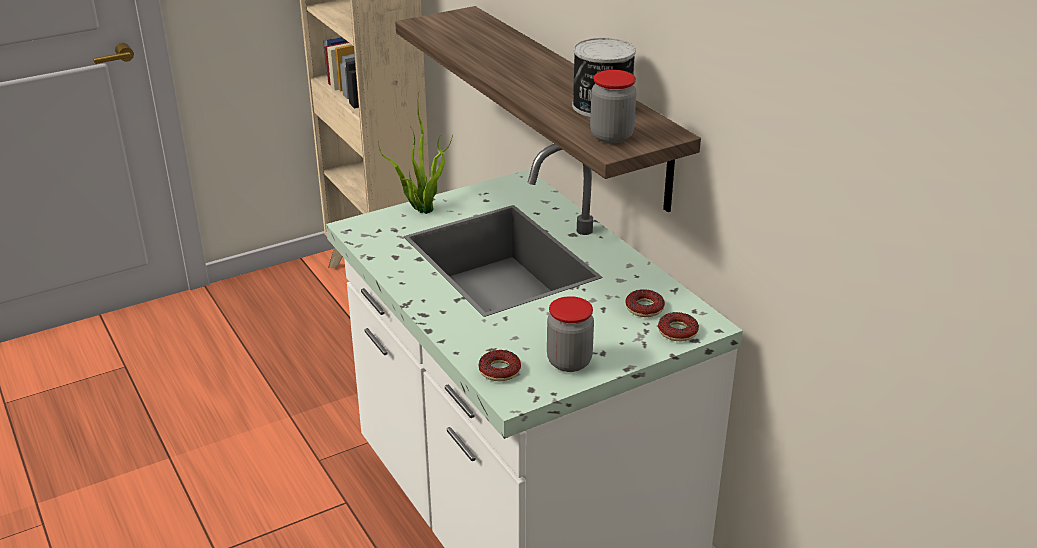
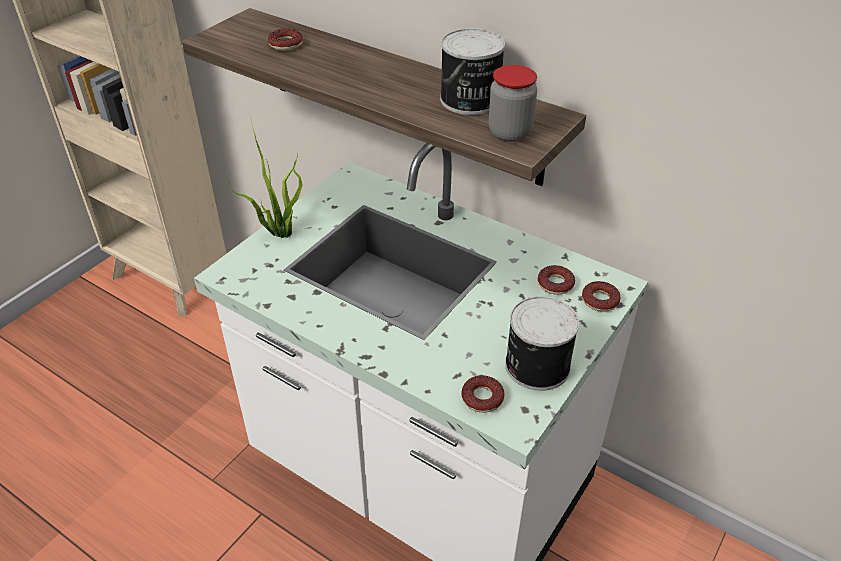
camera: 25 degrees left, 10 degrees up
jar [547,296,594,372] -> can [505,296,579,391]
none -> donut [268,28,303,51]

